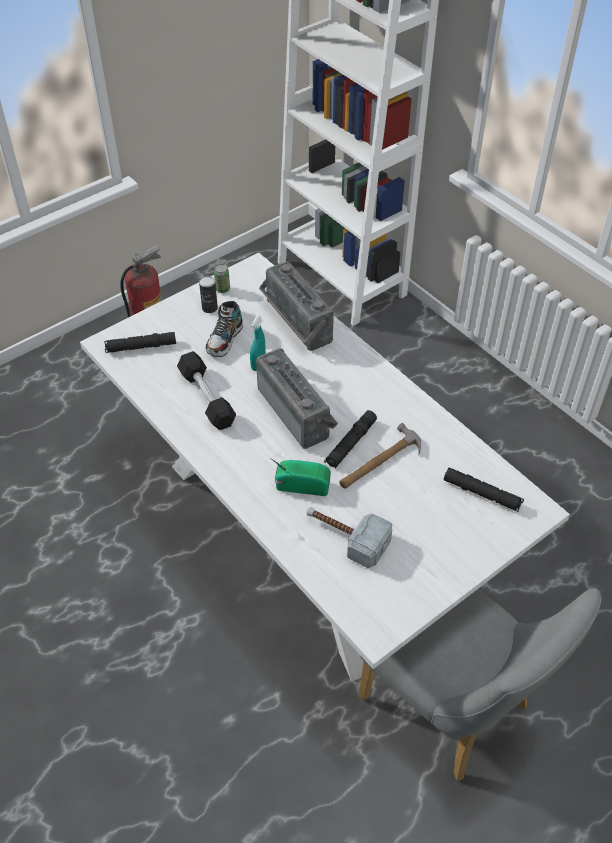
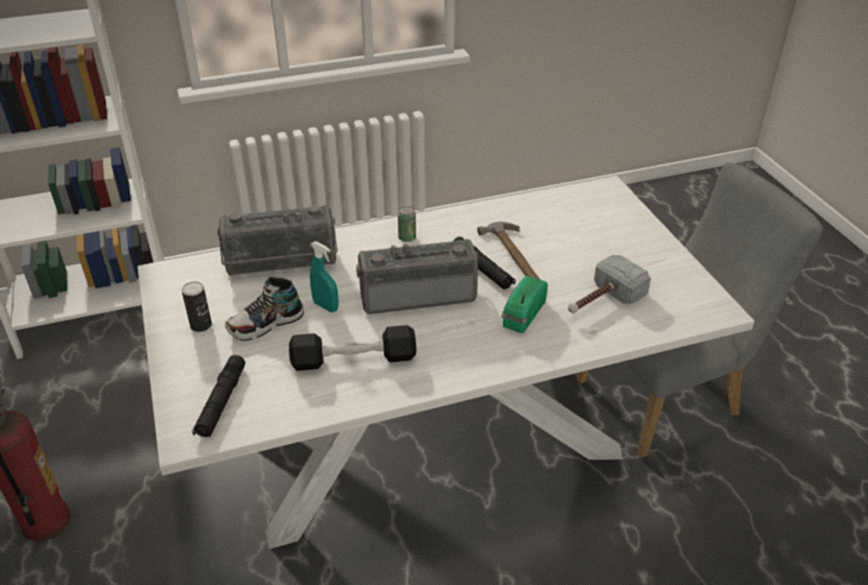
camera: 70 degrees left, 10 degrees down
shoe [205,301,243,357] -> shoe turned 105 degrees clockwise [225,277,304,341]
can [214,264,230,293] -> can moved to [398,206,416,242]
black flashlight [444,467,524,512] -> none

